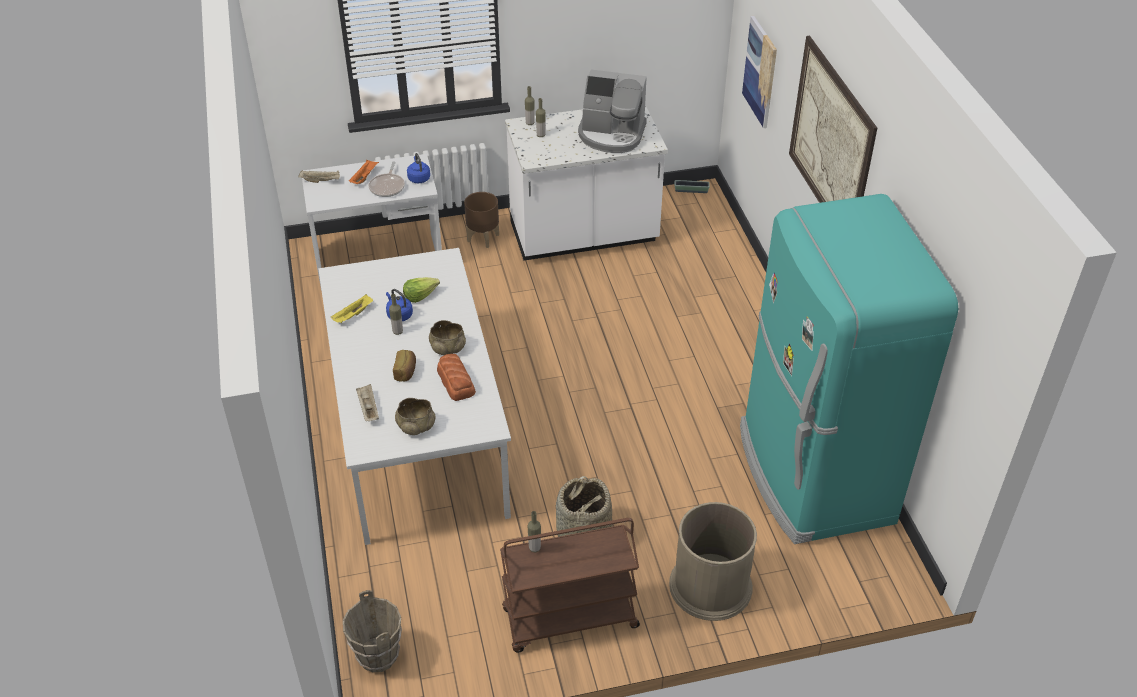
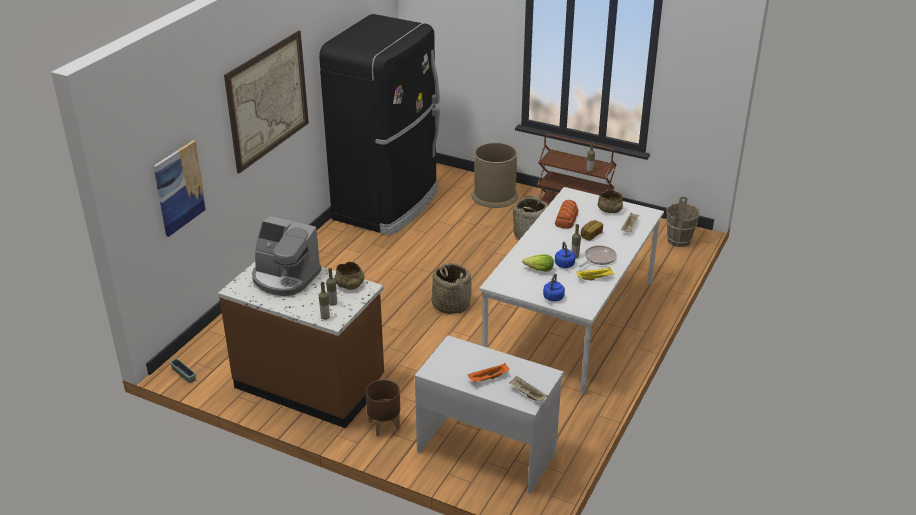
camera: 140 degrees left, 10 degrees down
frying pan [368,161,405,197] -> frying pan moved to [579,245,617,267]
blue kettle [407,153,430,183] -> blue kettle moved to [543,273,565,302]
beige bowl [429,320,466,355] -> beige bowl moved to [334,262,364,290]
white counter [505,105,668,261] -> brown counter [218,262,384,428]
coffee machine [578,70,647,153] -> coffee machine turned 150 degrees clockwise [252,216,321,296]
turquoise fridge [740,194,958,544] -> black fridge [319,14,440,236]
none -> basket [432,263,472,314]

